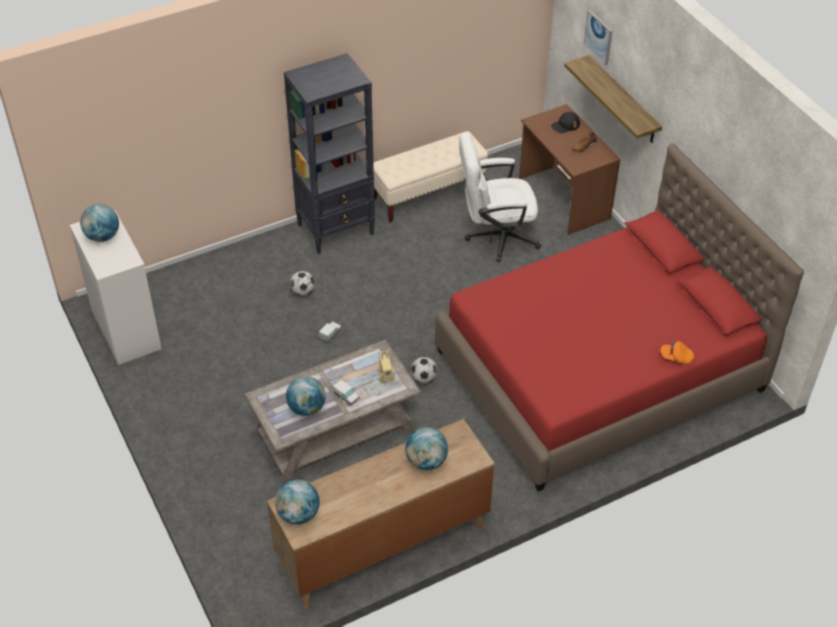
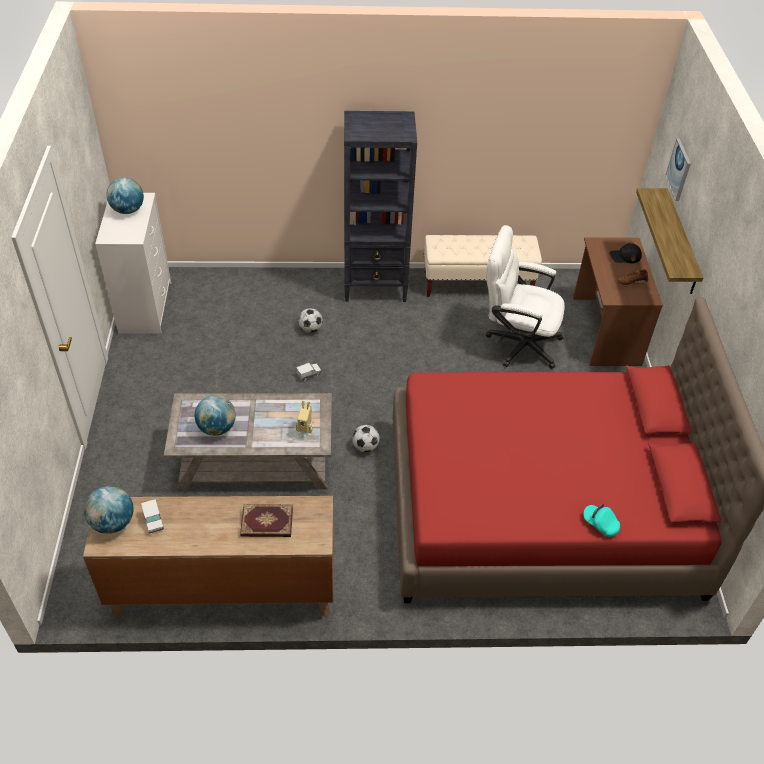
camera: 25 degrees right, 0 degrees up
toy truck [333,379,360,406] -> toy truck moved to [141,499,164,534]
globe [405,427,448,470] -> book [240,504,293,537]
orange cap [661,339,694,365] -> turquoise cap [583,503,620,537]

